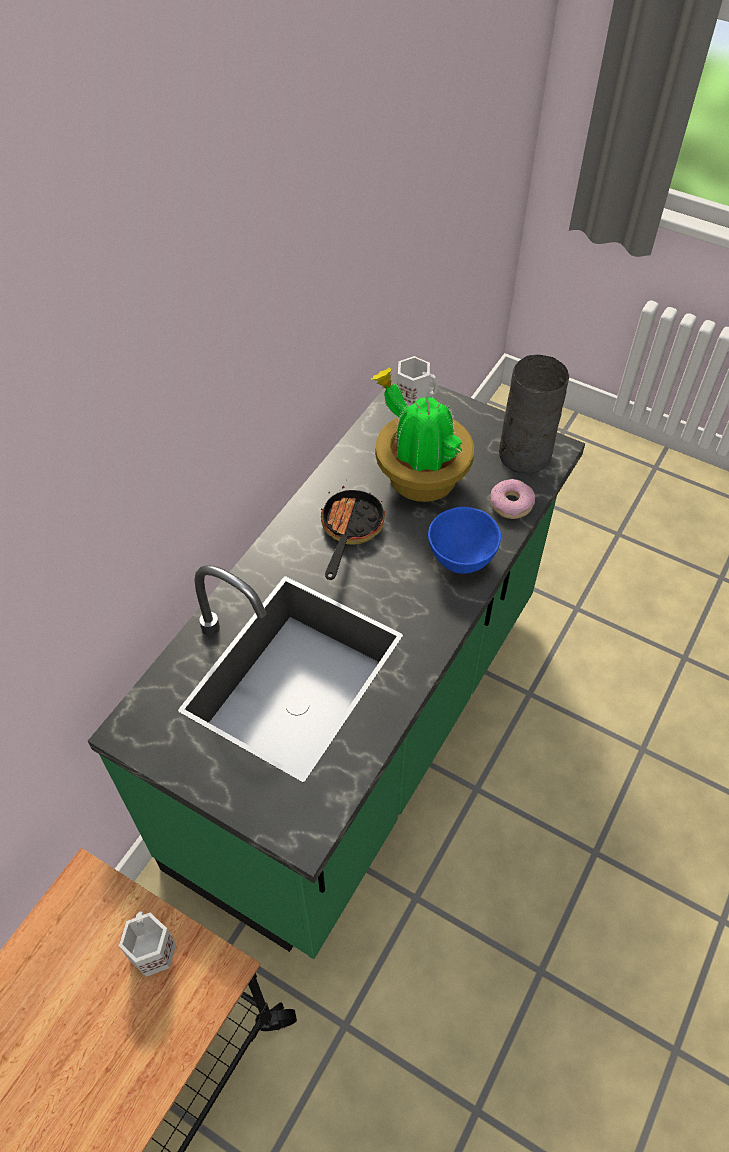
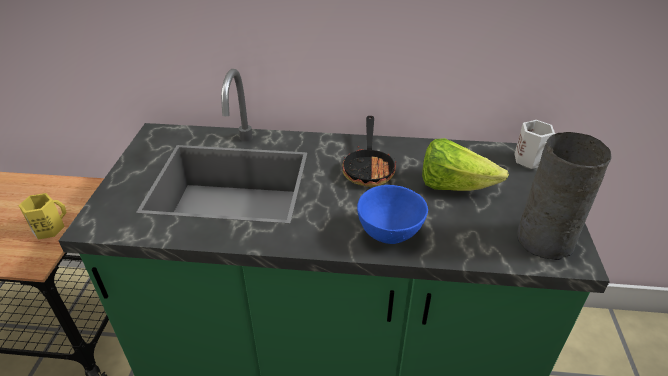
camera: 65 degrees right, 15 degrees down
white mug [119,911,176,977] -> yellow mug [18,193,66,239]
frying pan [321,486,385,580] -> frying pan turned 105 degrees clockwise [343,116,397,187]
potted plant [371,368,474,502] -> lettuce [422,138,509,191]
donut [490,479,535,519] -> none

